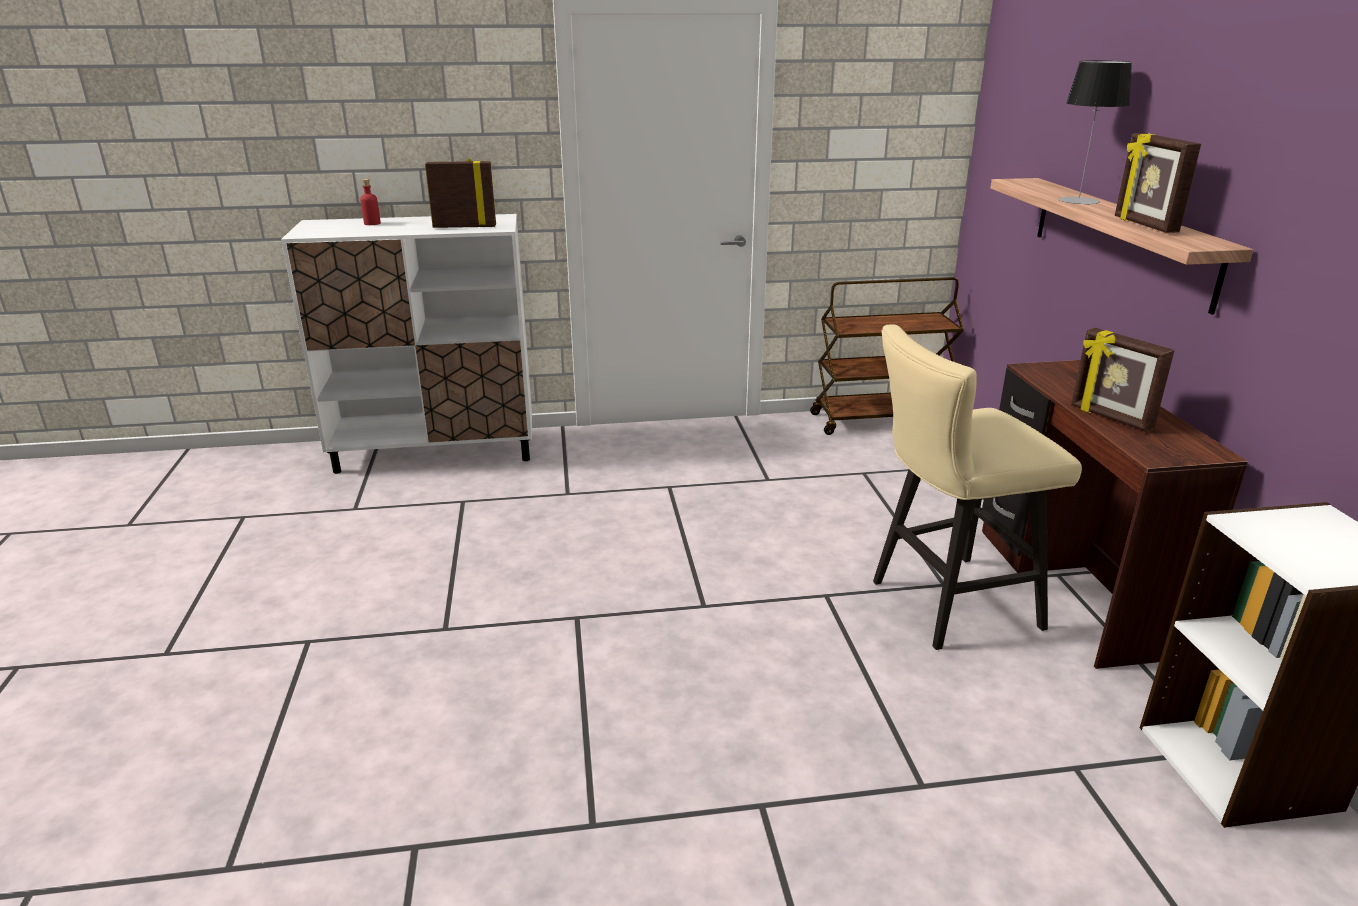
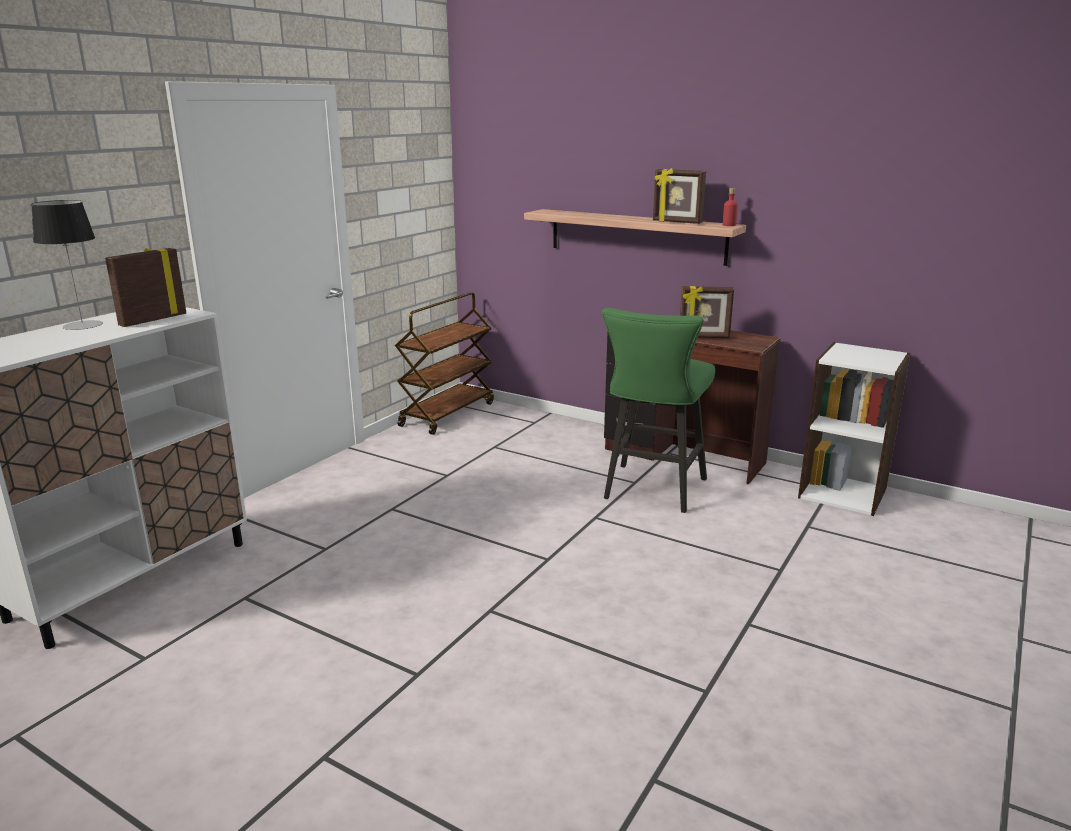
camera: 50 degrees left, 5 degrees down
red bottle [360,179,381,225] -> red bottle moved to [723,188,738,226]
beige stool [873,324,1082,650] -> green stool [602,308,715,513]
table lamp [1059,60,1132,205] -> table lamp moved to [31,200,103,330]

